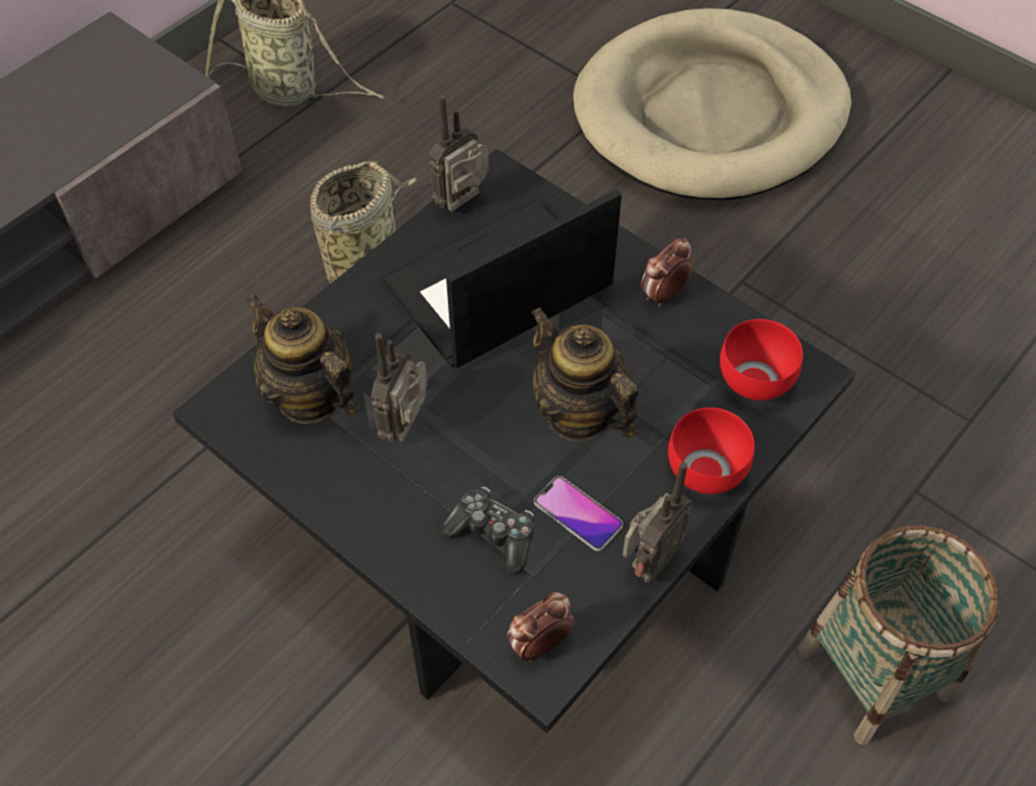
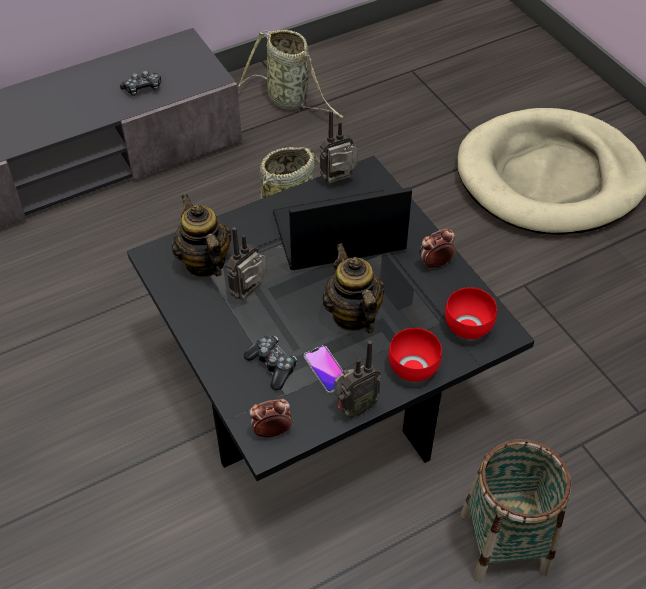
camera: 20 degrees right, 5 degrees down
none -> game controller [120,71,161,96]

